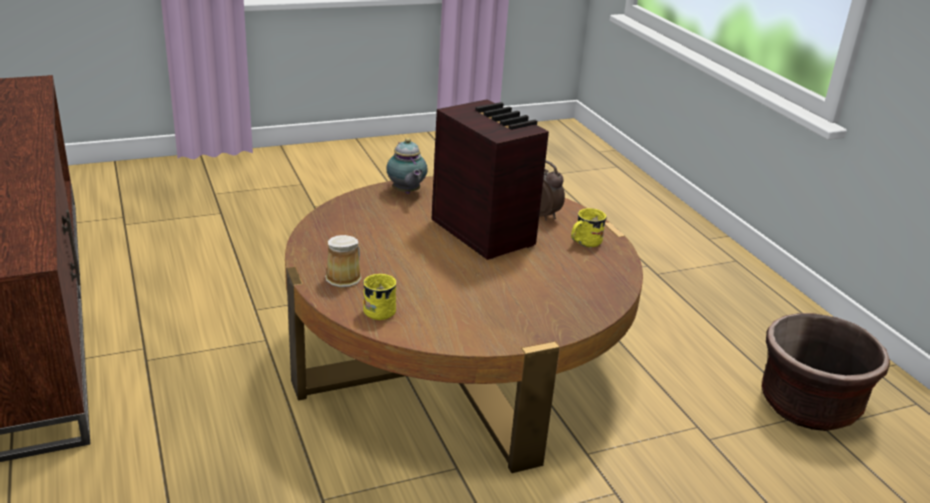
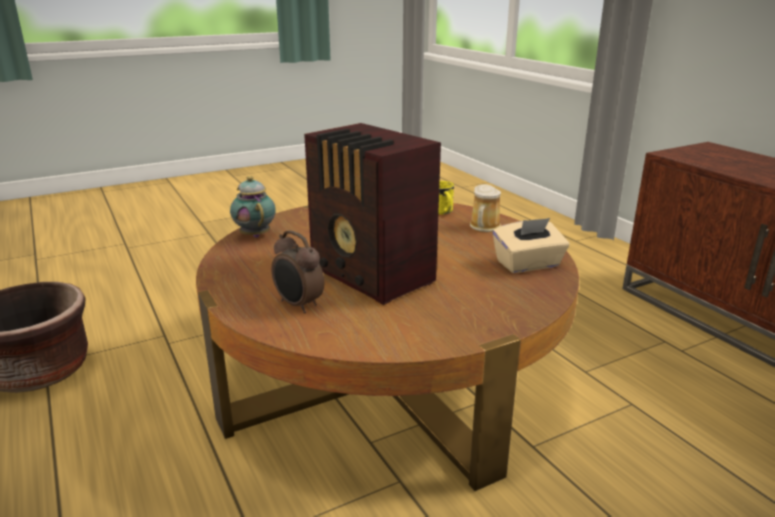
camera: 175 degrees right, 5 degrees down
teapot [386,138,428,194] -> teapot moved to [230,176,276,238]
yellow mug [571,208,606,248] -> none
none -> beige tissue box [493,218,569,273]

